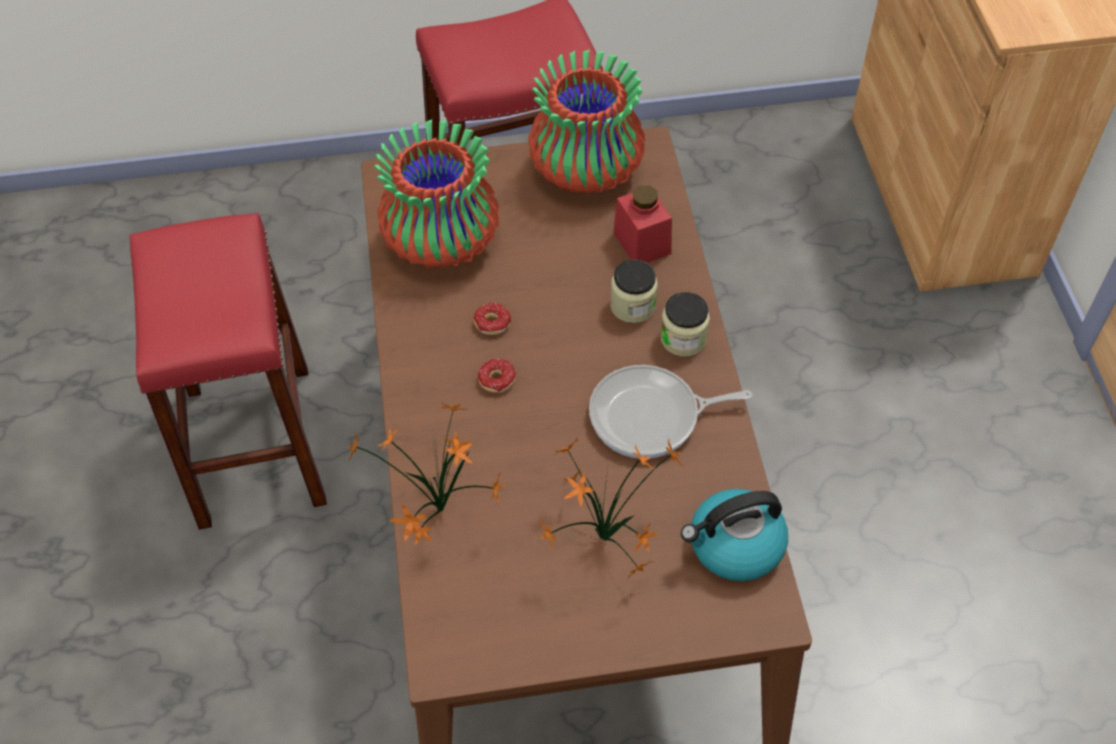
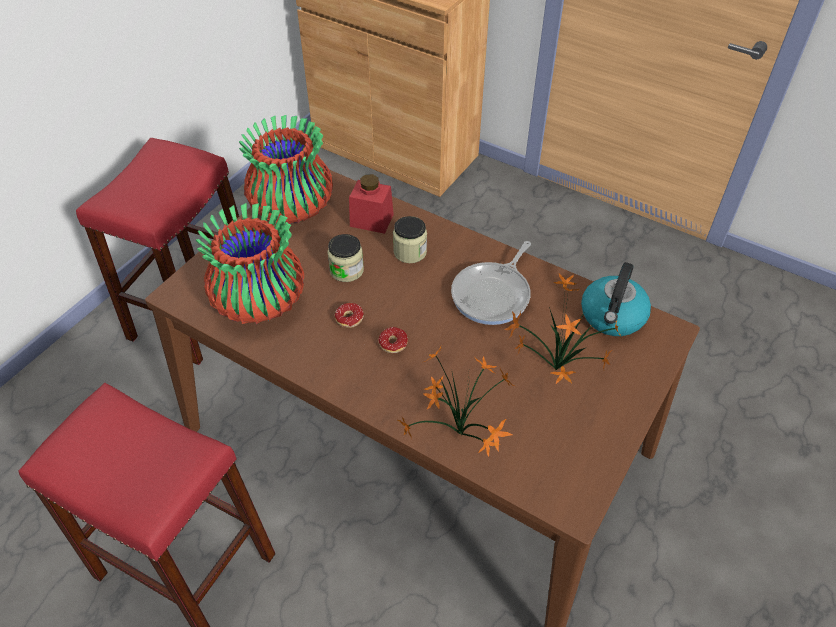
camera: 50 degrees left, 5 degrees down
jar [660,292,710,357] -> jar moved to [327,234,364,282]

